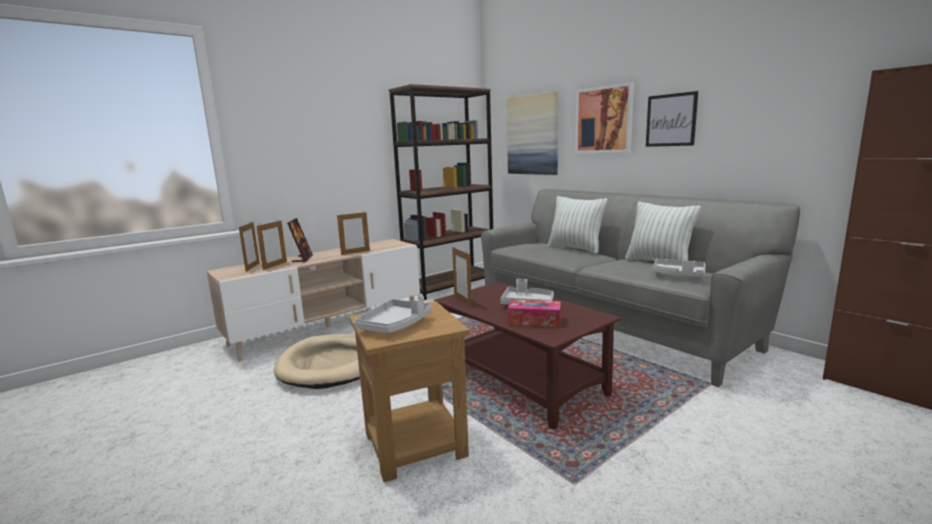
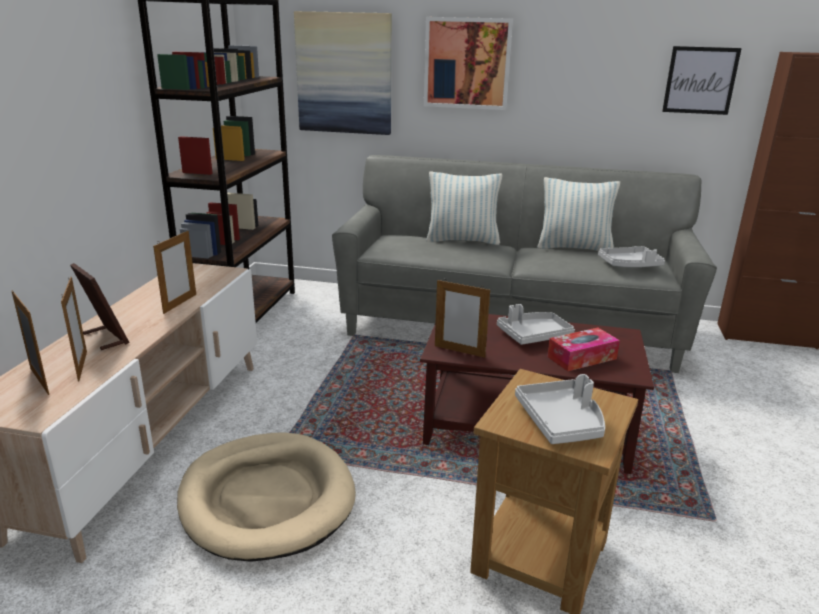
camera: 40 degrees left, 10 degrees up
picture [646,91,698,147] -> picture moved to [662,46,742,115]

